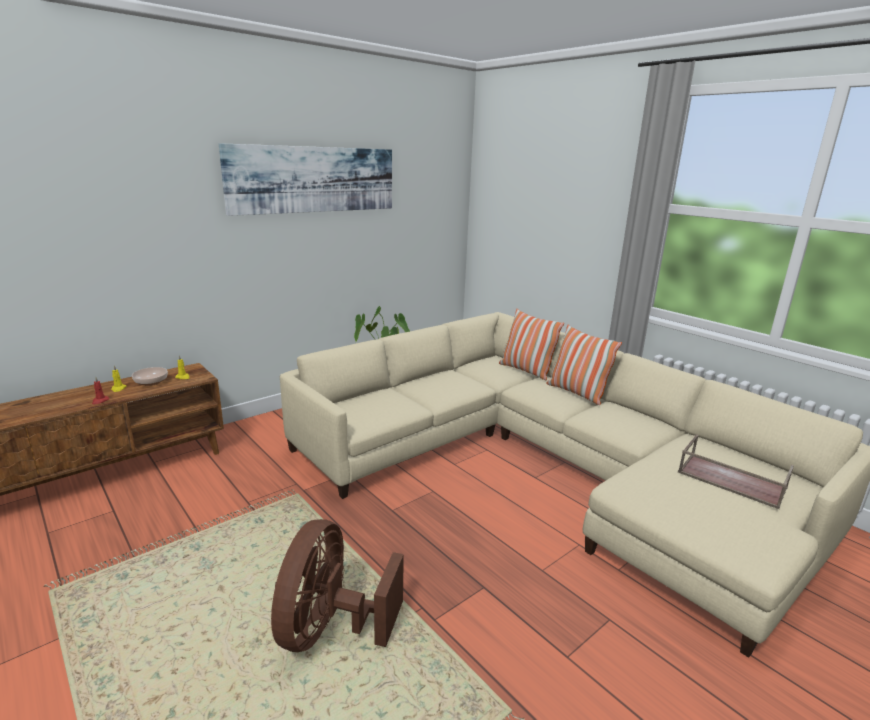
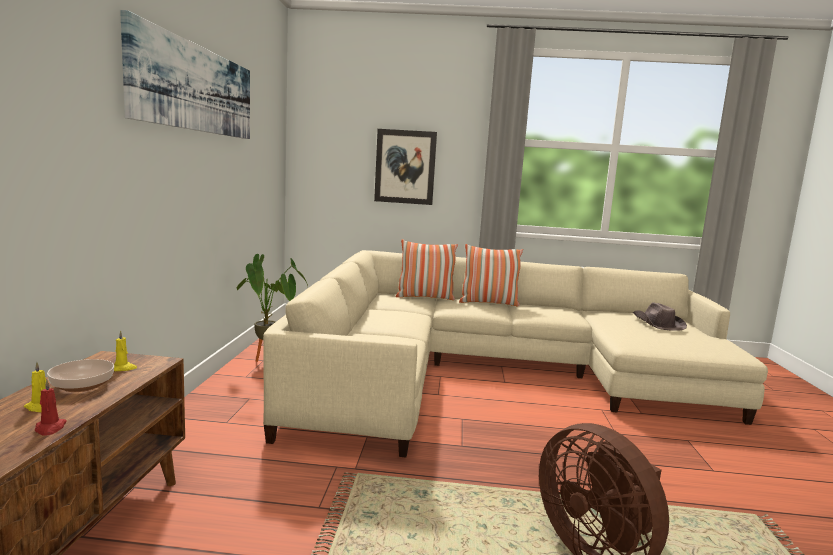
camera: 45 degrees left, 10 degrees down
brown tray [678,435,794,509] -> brown hat [633,302,687,331]
none -> picture [374,129,437,205]

